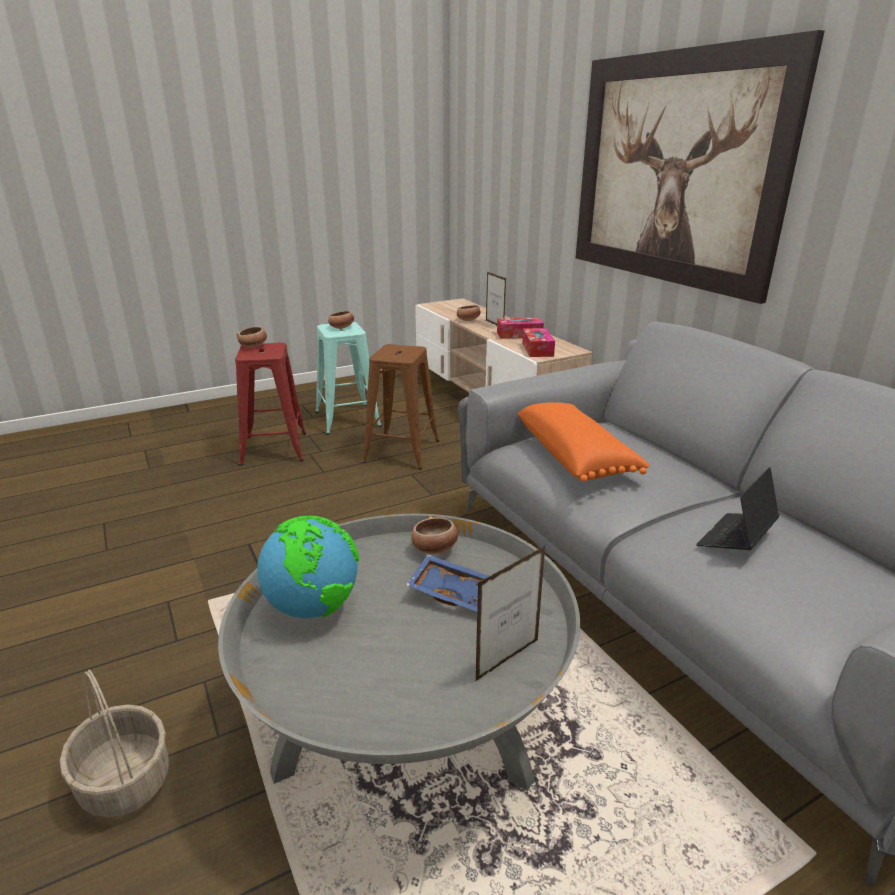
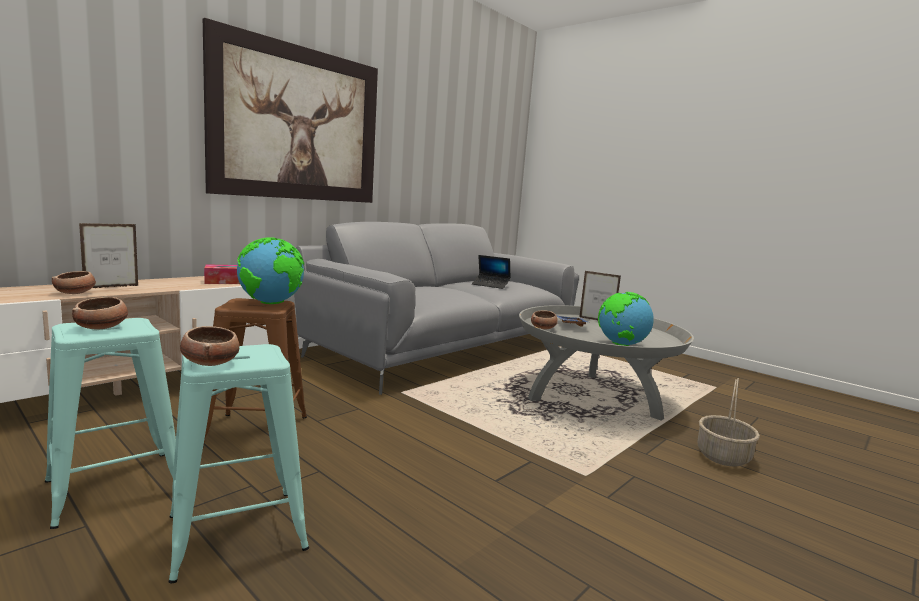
camera: 110 degrees left, 15 degrees down
red stool [235,342,306,466] -> turquoise stool [168,344,309,583]
tissue box [497,318,544,339] -> none
orange pillow [518,402,650,482] -> none
none -> globe [237,237,304,304]

